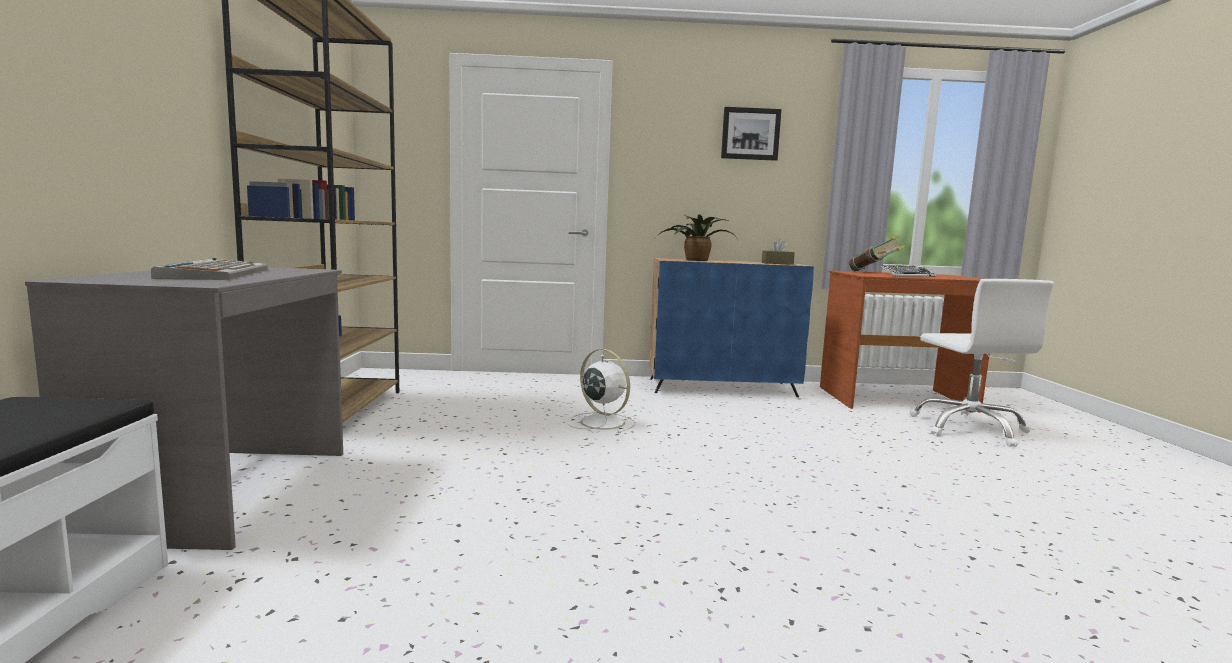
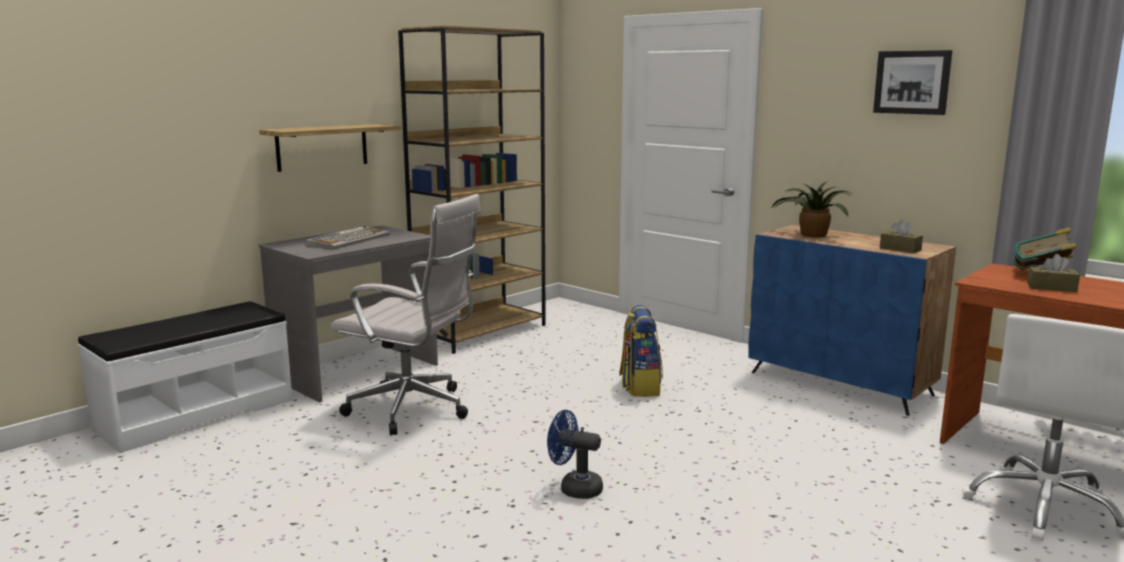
camera: 45 degrees right, 5 degrees up
white fan [567,349,636,433] -> backpack [619,305,663,397]
keyboard [881,265,936,277] -> brown tissue box [1027,254,1080,292]
none -> shelf [259,124,401,172]
none -> white office chair [331,194,481,435]
none -> blue fan [547,410,603,499]

